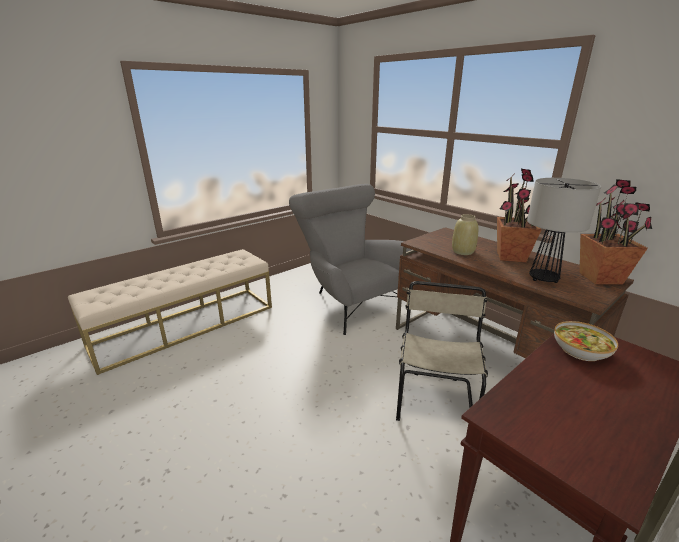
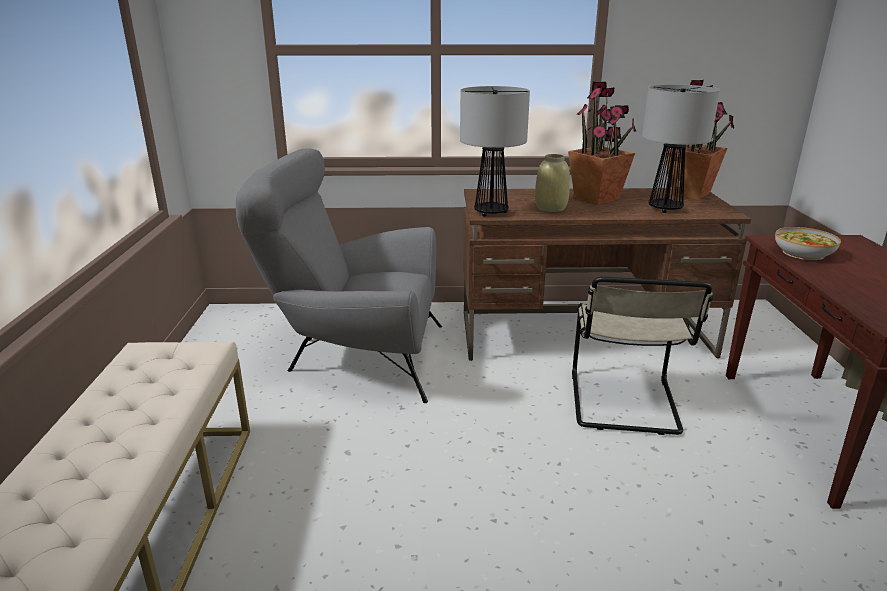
camera: 50 degrees left, 0 degrees up
beige chair [396,281,488,421] -> beige chair turned 135 degrees counterclockwise [572,277,713,435]
none -> table lamp [460,86,530,217]

